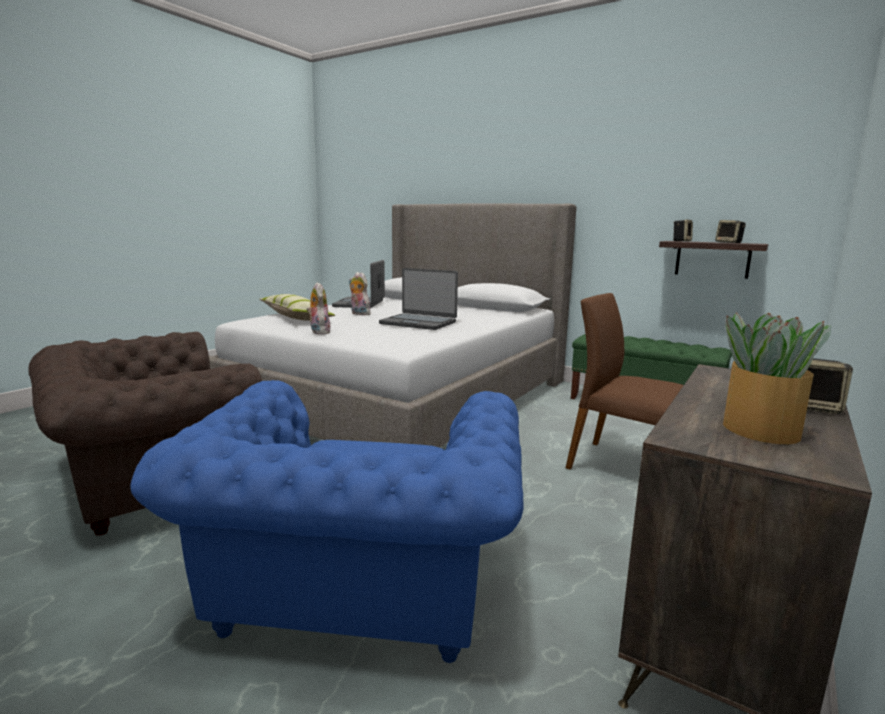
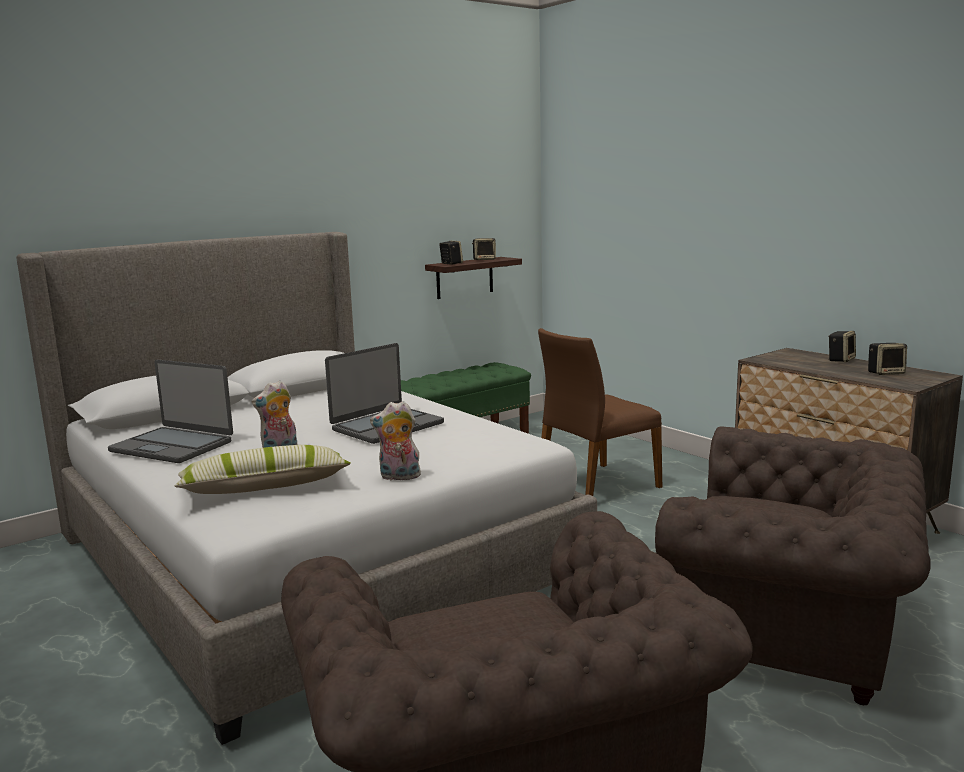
camera: 70 degrees left, 0 degrees up
blue armchair [130,380,523,663] -> brown armchair [655,426,931,705]
potted plant [723,312,831,444] -> speaker [868,343,907,375]

